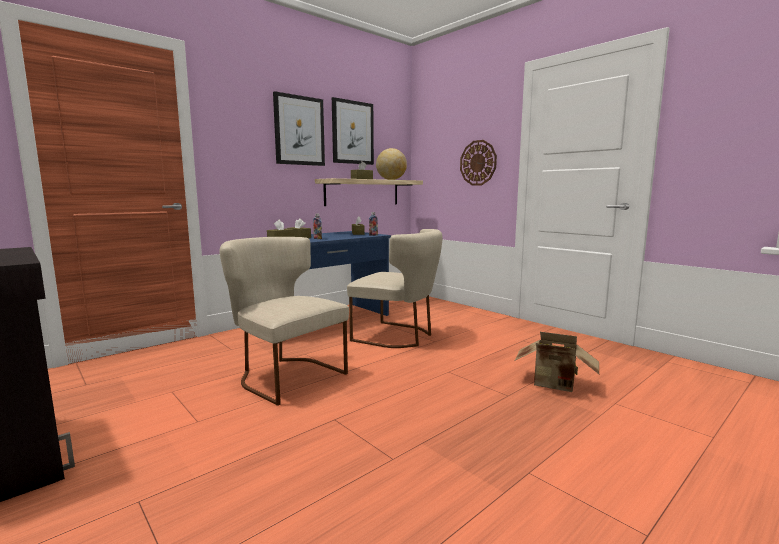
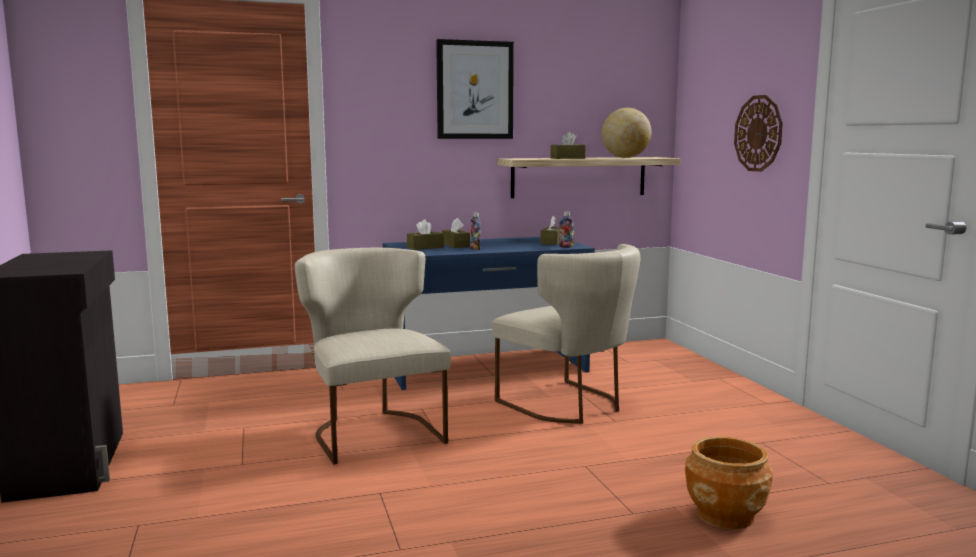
camera: 25 degrees right, 0 degrees up
picture [332,97,374,165] -> none
cardboard box [514,332,599,392] -> brown planter [685,436,773,529]

